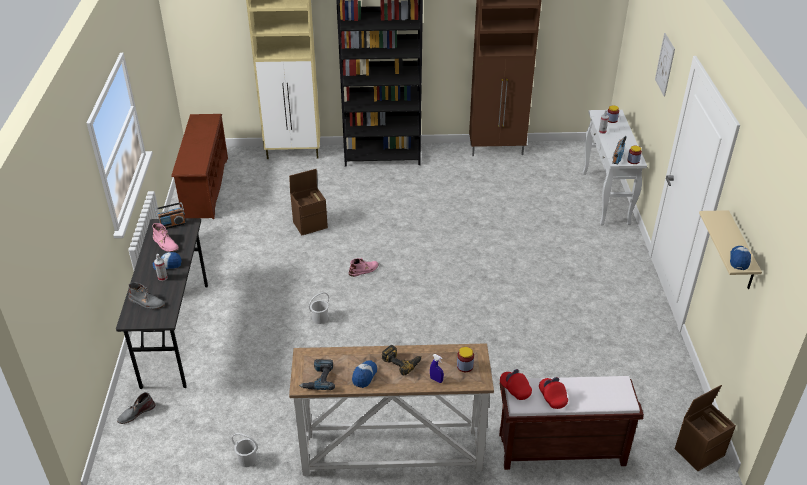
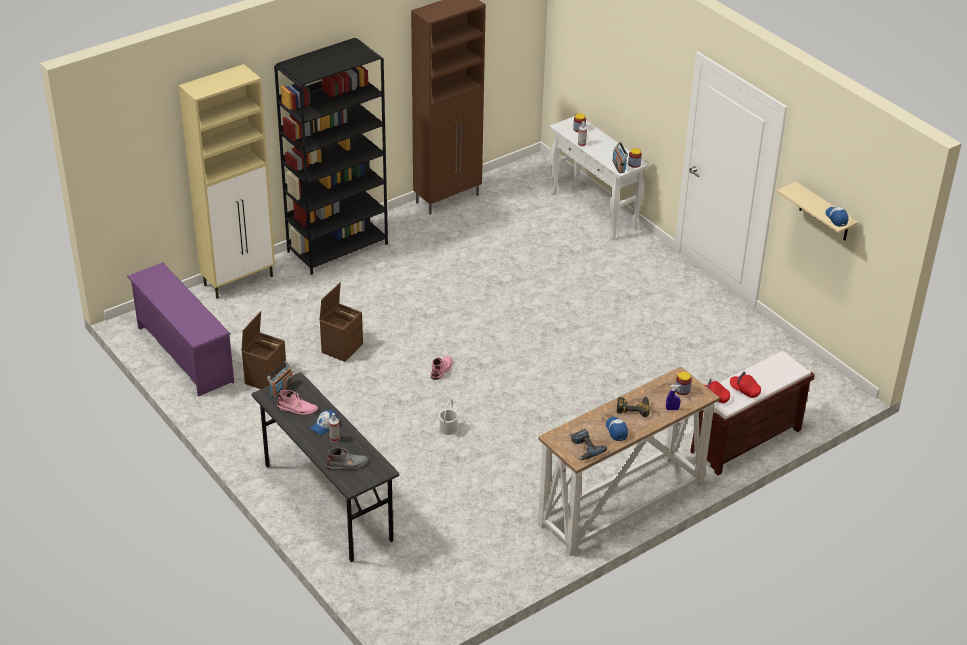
camera: 35 degrees left, 0 degrees up
grey boot [117,392,155,424] -> none
brown shoe rack [171,114,228,219] -> purple shoe rack [127,262,234,397]
white bucket [232,433,258,467] -> none
picture [655,33,675,96] -> none
brown storage box [675,385,736,471] -> brown storage box moved to [242,311,286,389]

